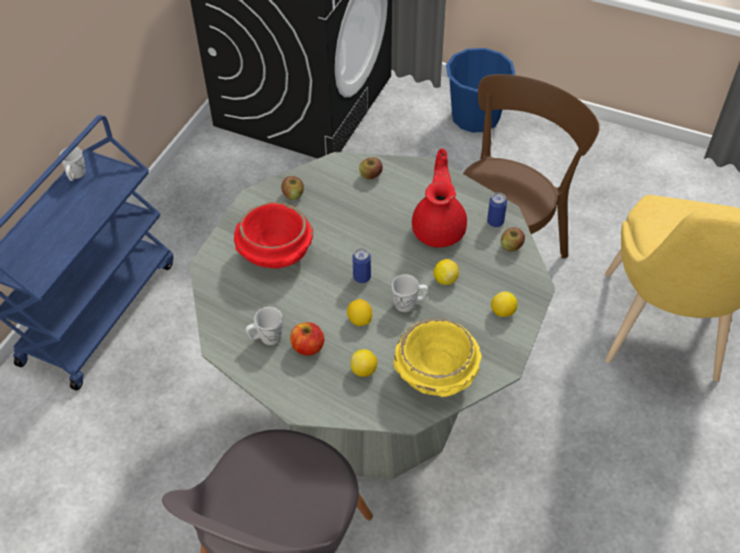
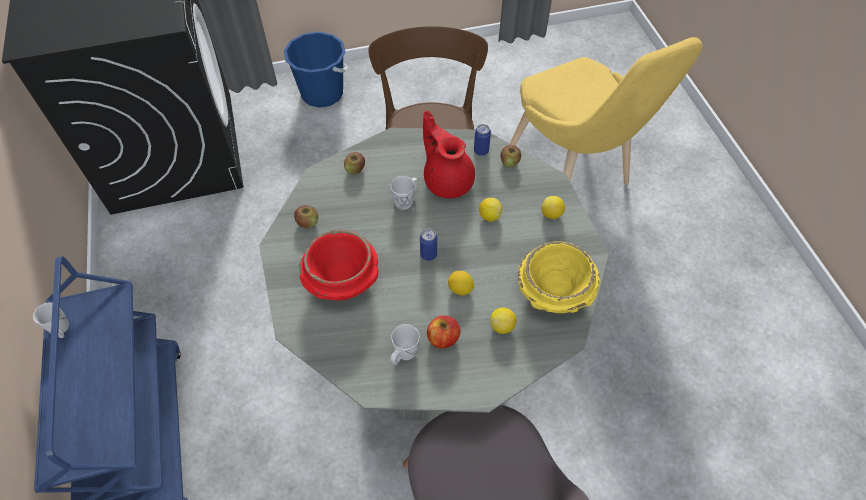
camera: 40 degrees left, 5 degrees up
white mug [392,274,428,312] -> white mug moved to [390,176,418,210]

